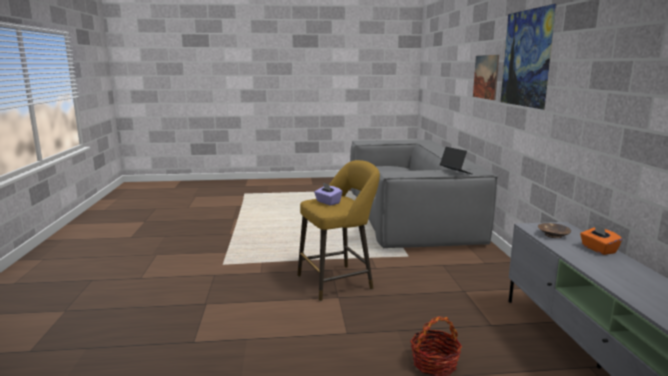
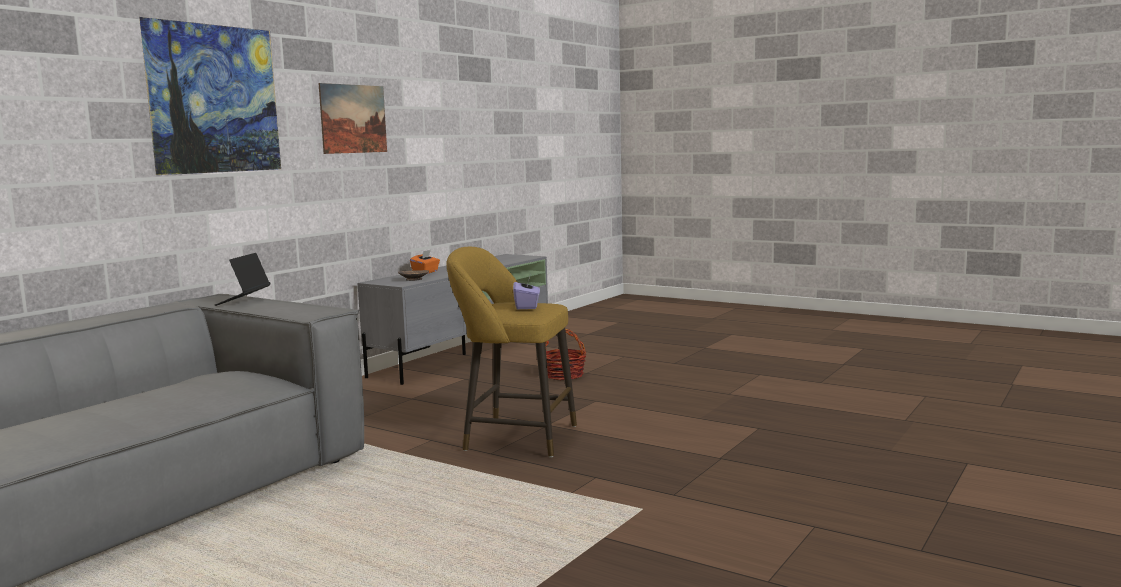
camera: 140 degrees left, 5 degrees down
picture [473,55,499,100] -> picture moved to [318,83,387,154]

